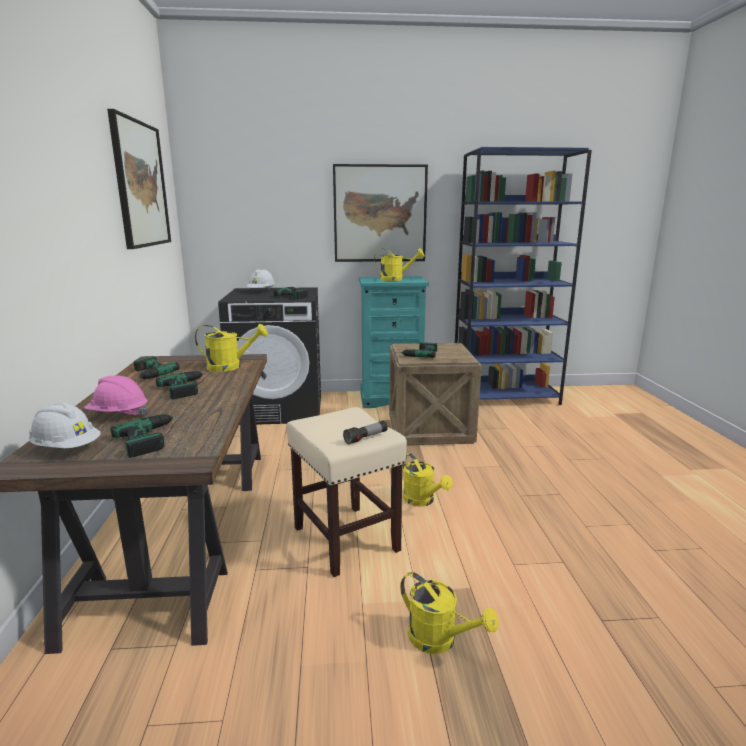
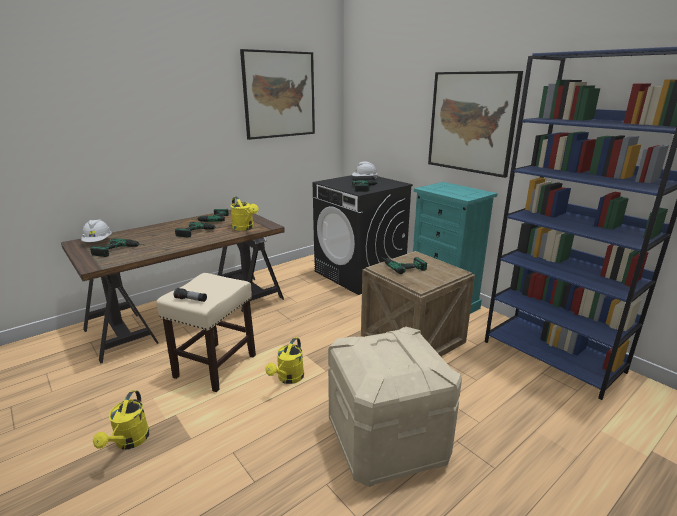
camera: 55 degrees right, 5 degrees up
pink hard hat [84,375,148,416] -> none
yellow watering can [374,248,424,281] -> none
none -> beige storage box [328,327,462,487]

